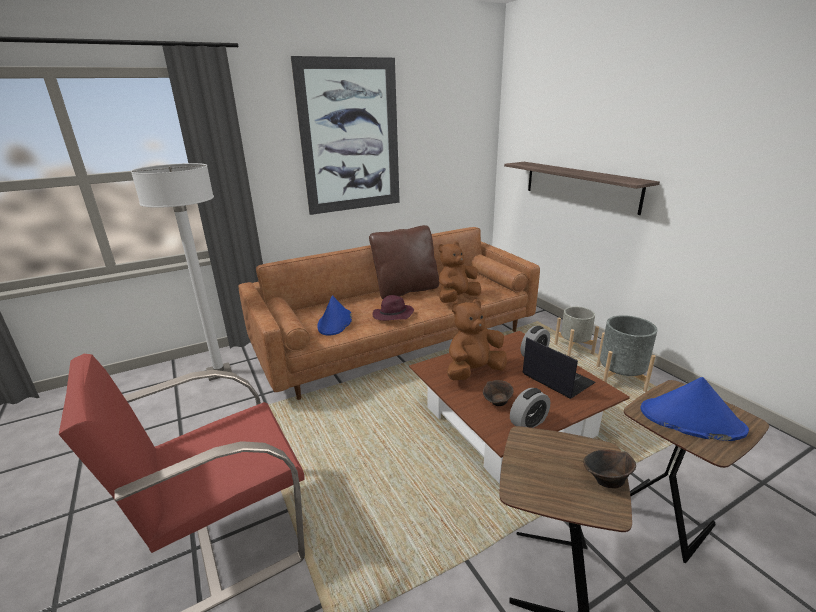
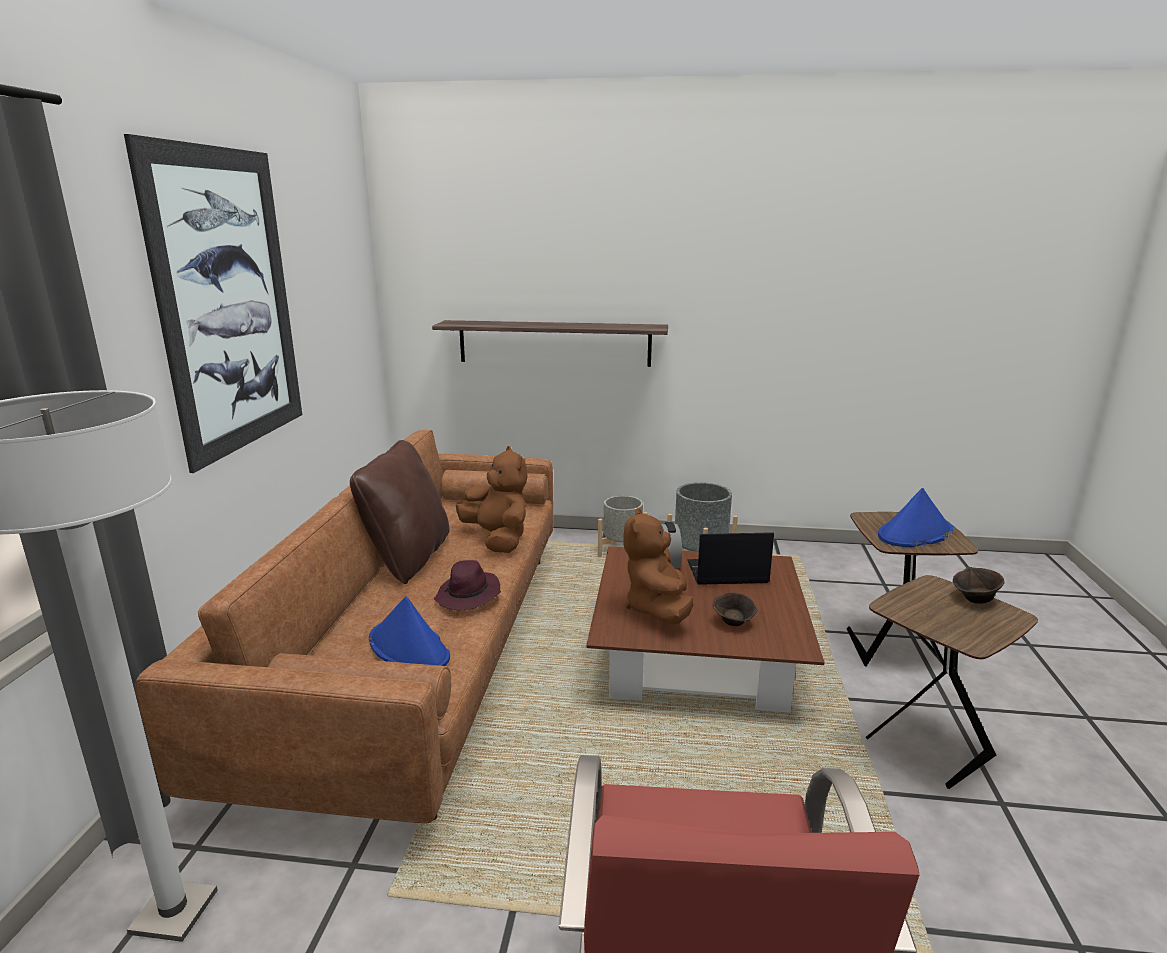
camera: 55 degrees left, 5 degrees down
brown plush toy [439,242,481,303] -> brown plush toy turned 150 degrees clockwise [456,446,528,553]
alarm clock [510,388,550,428] -> none

